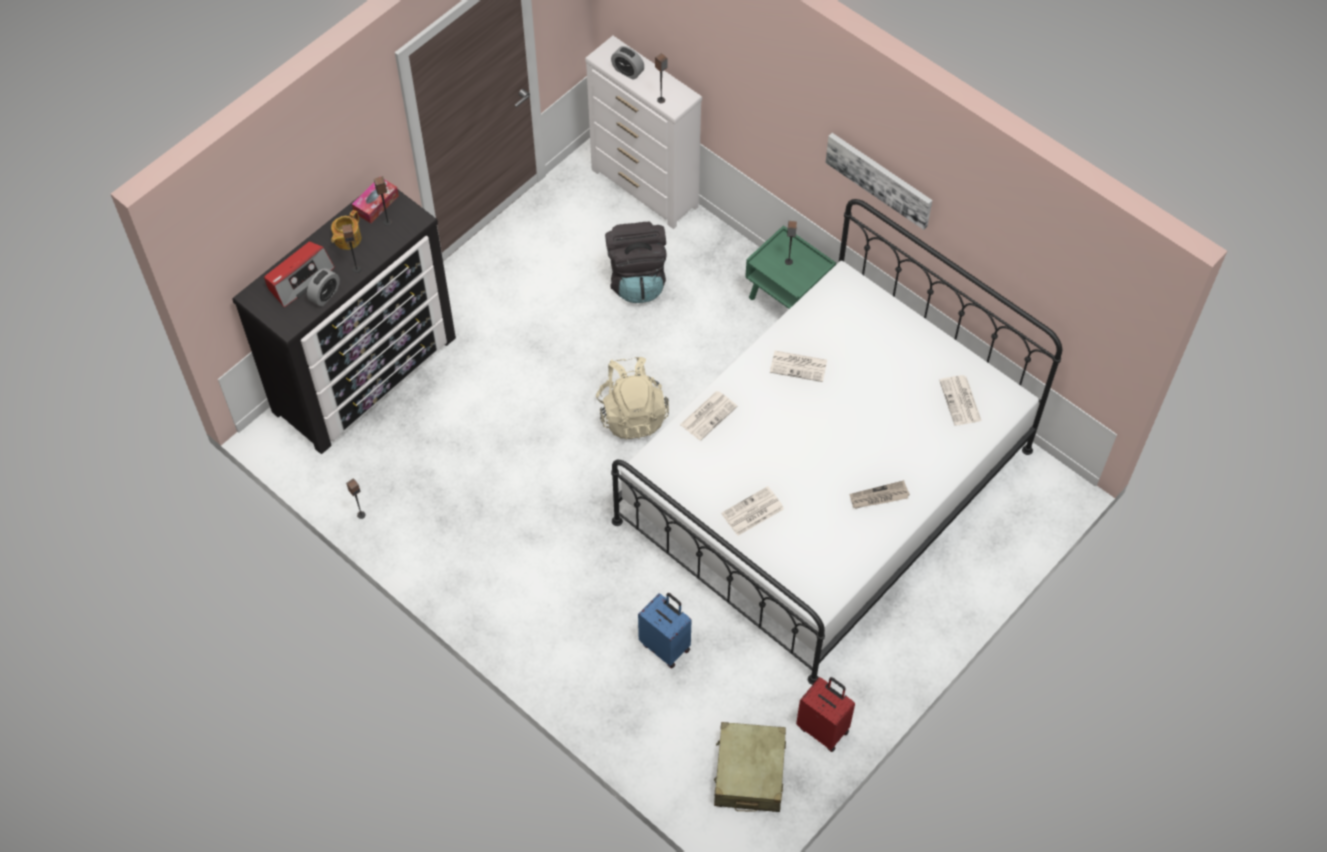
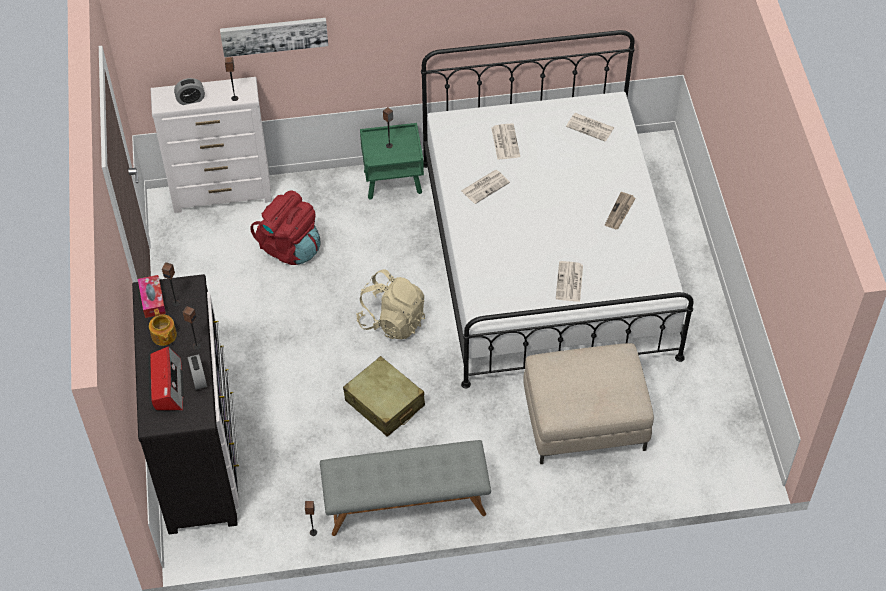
camera: 50 degrees left, 5 degrees down
black backpack [605,222,667,303] -> red backpack [250,190,320,265]
blue suitcase [638,593,692,668] -> beige ottoman [523,343,654,464]
newspaper [680,391,738,441] -> newspaper moved to [491,124,520,160]
beige suitcase [714,722,786,812] -> beige suitcase moved to [343,356,425,437]
red suitcase [796,677,855,752] -> none
picture [825,133,932,230] -> picture moved to [220,18,328,57]
none -> grey bench [320,440,491,536]

